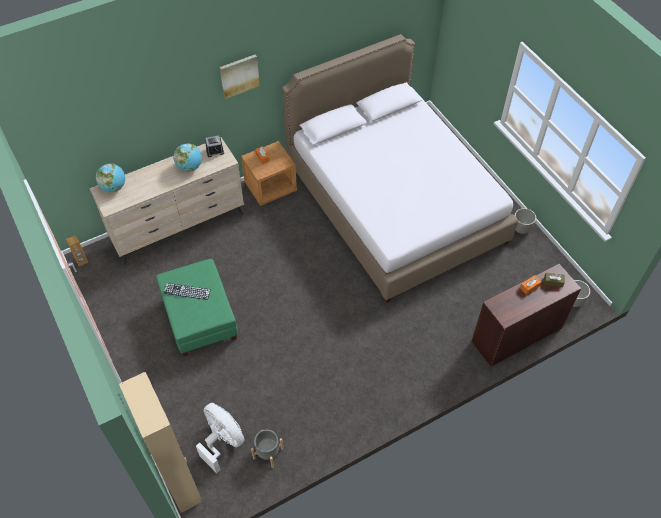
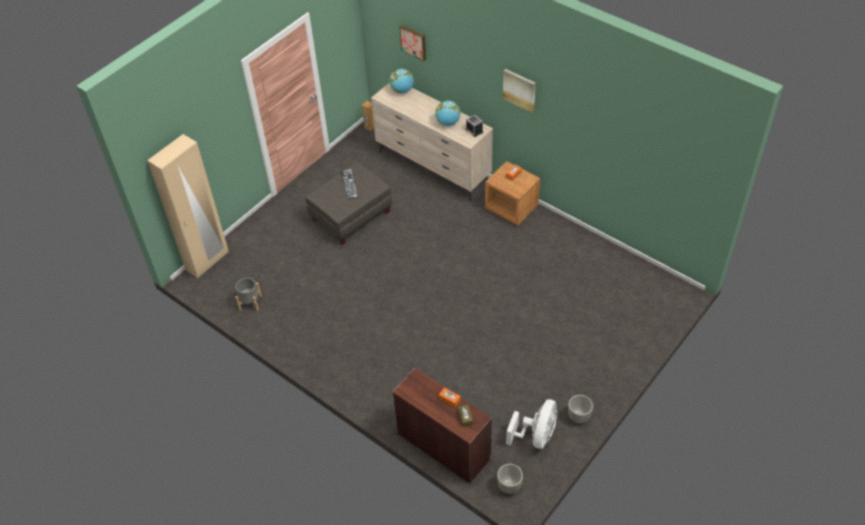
camera: 70 degrees right, 5 degrees down
green ottoman [156,259,238,356] -> grey ottoman [305,162,392,245]
white fan [196,403,244,473] -> white fan moved to [506,399,557,449]
white bed [282,34,518,303] -> none
none -> picture [399,25,426,61]

